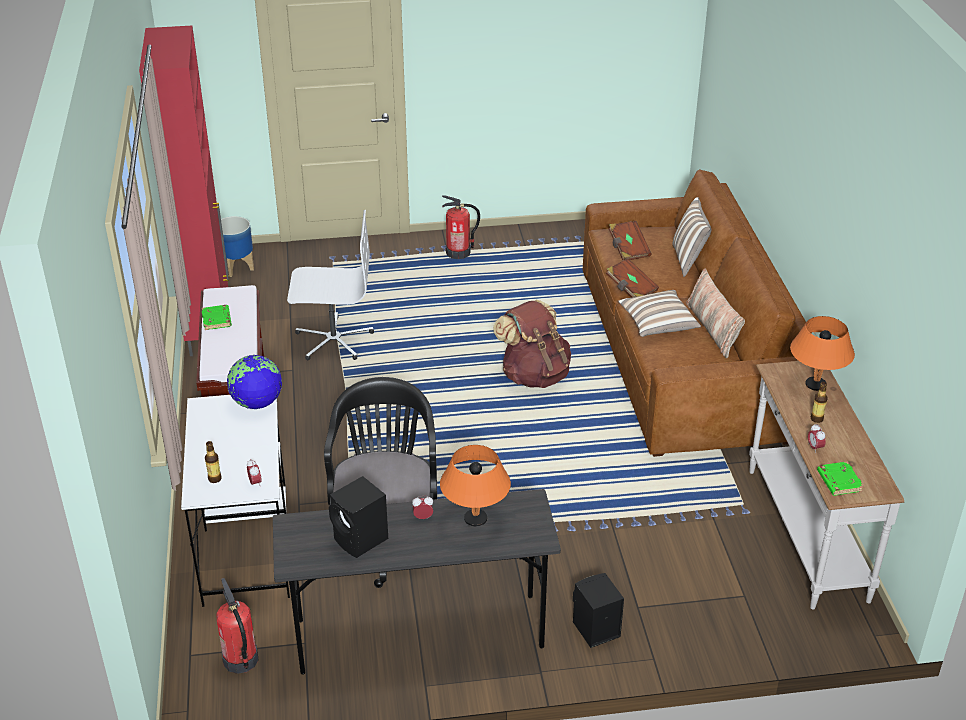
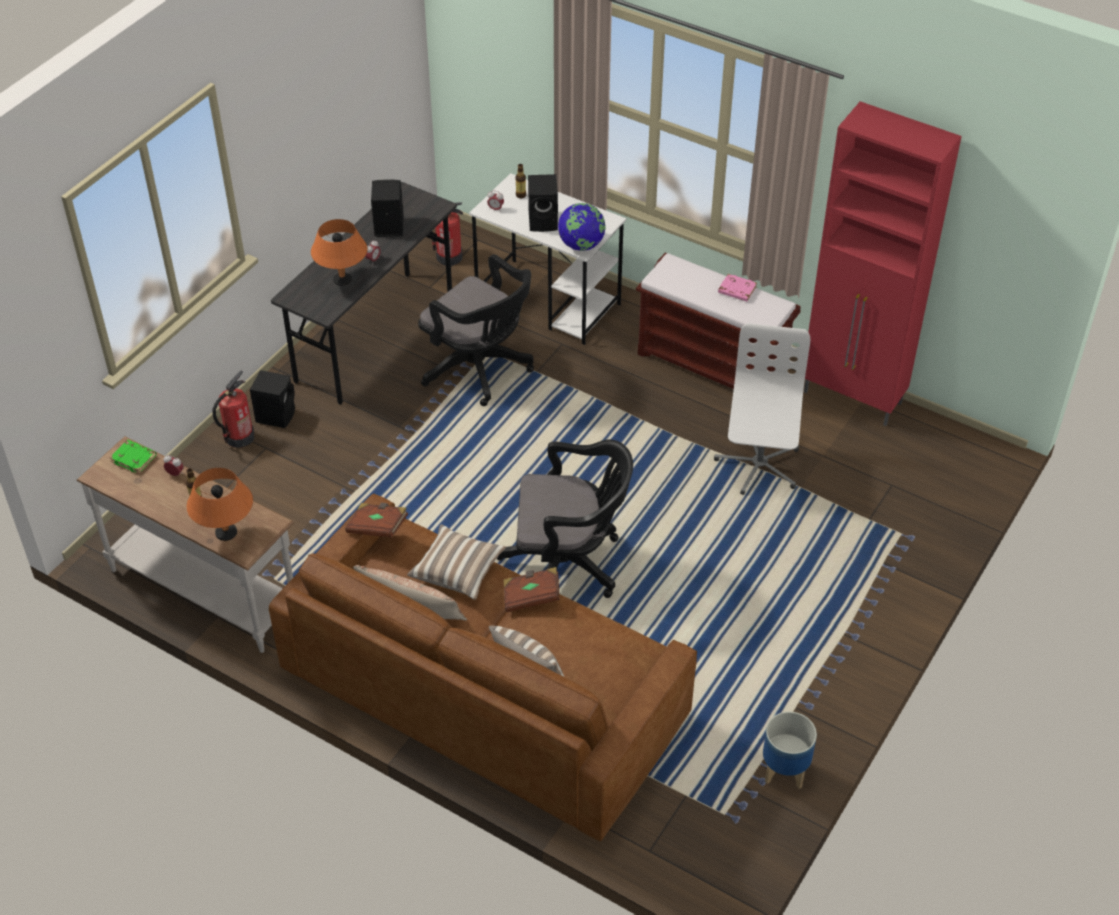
camera: 130 degrees right, 10 degrees up
green book [202,305,232,330] -> pink book [718,274,757,301]
planter [221,216,254,277] -> planter moved to [763,712,817,789]
white office chair [287,210,374,360] -> white office chair turned 150 degrees clockwise [714,323,810,495]
fire extinguisher [442,195,480,259] -> fire extinguisher moved to [212,370,254,448]
brown backpack [493,300,571,388] -> black office chair [497,439,633,598]
brown book [609,221,651,260] -> brown book moved to [345,503,408,538]
none -> black speaker [528,174,558,232]

